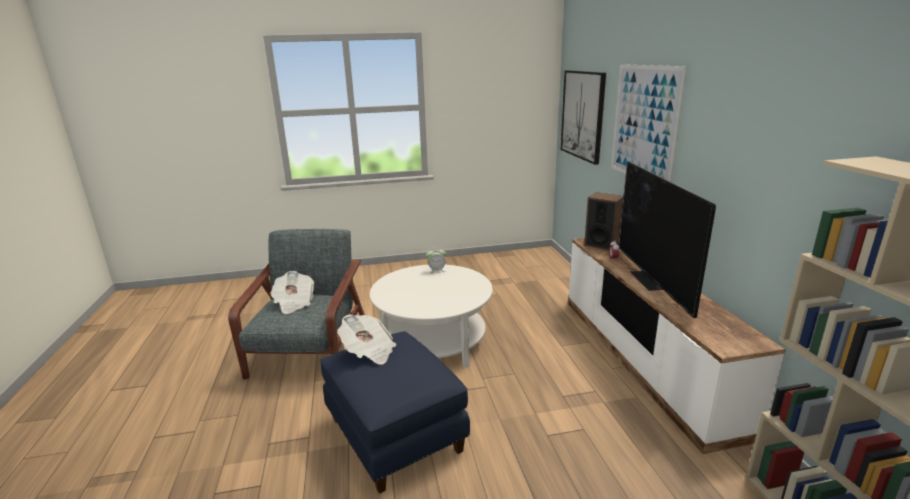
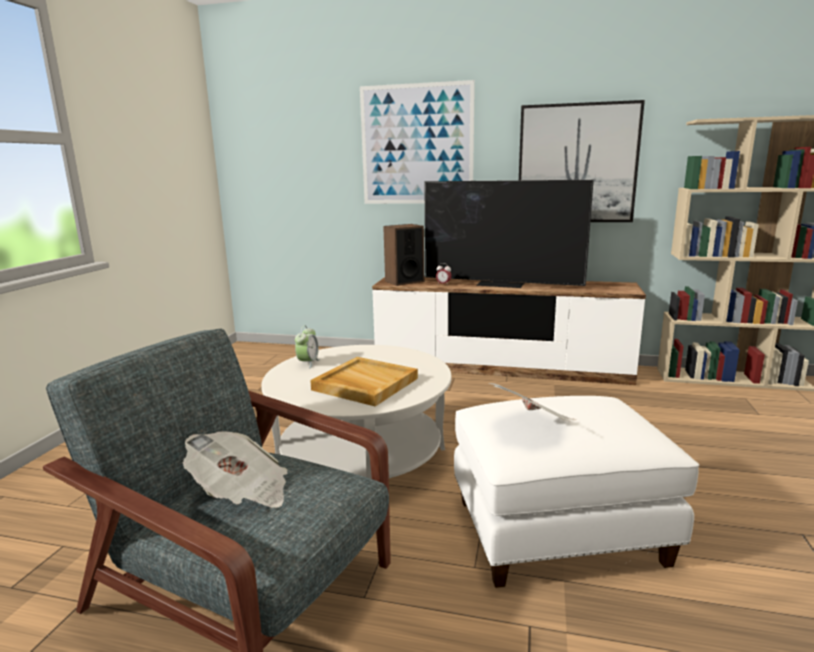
camera: 65 degrees left, 5 degrees down
blue ottoman [320,331,470,494] -> white ottoman [454,396,699,588]
picture [561,70,606,165] -> picture moved to [519,100,645,222]
none -> beige tray [310,357,418,406]

